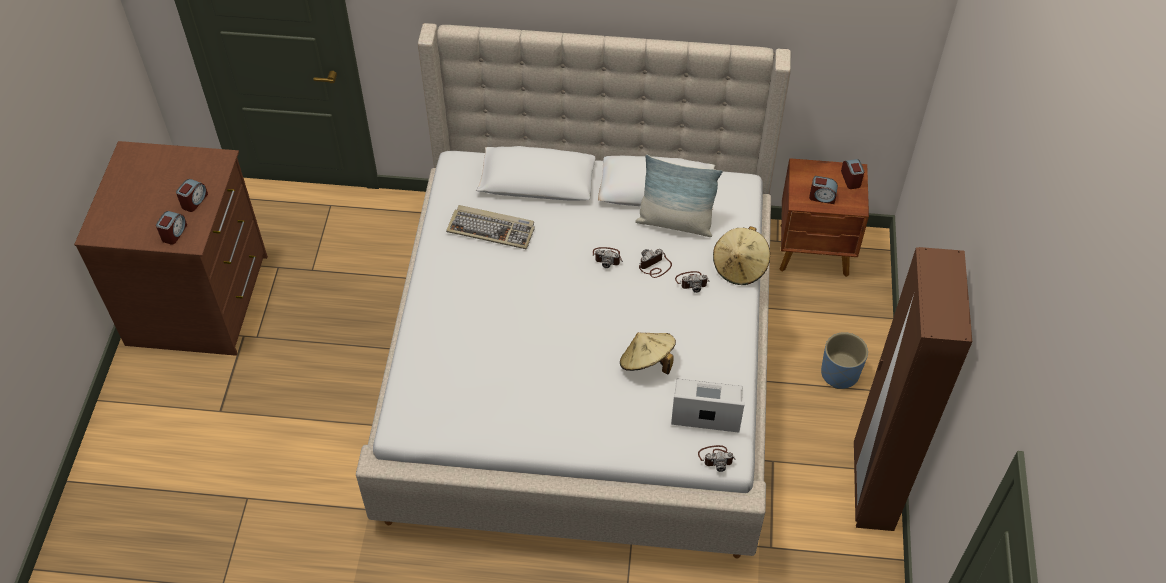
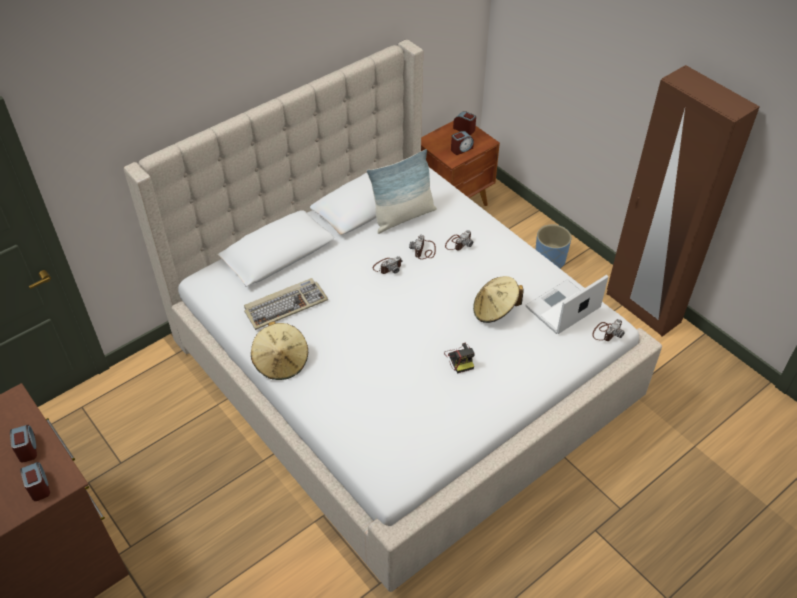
camera: 45 degrees left, 5 degrees down
beige hat [713,226,770,285] -> beige hat moved to [251,321,308,380]
none -> camera [444,342,475,373]

